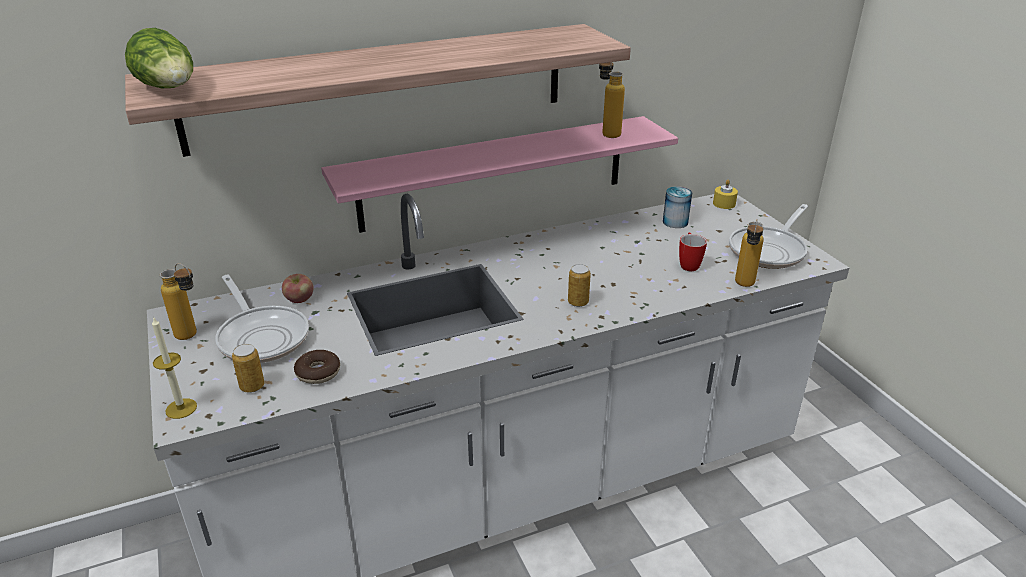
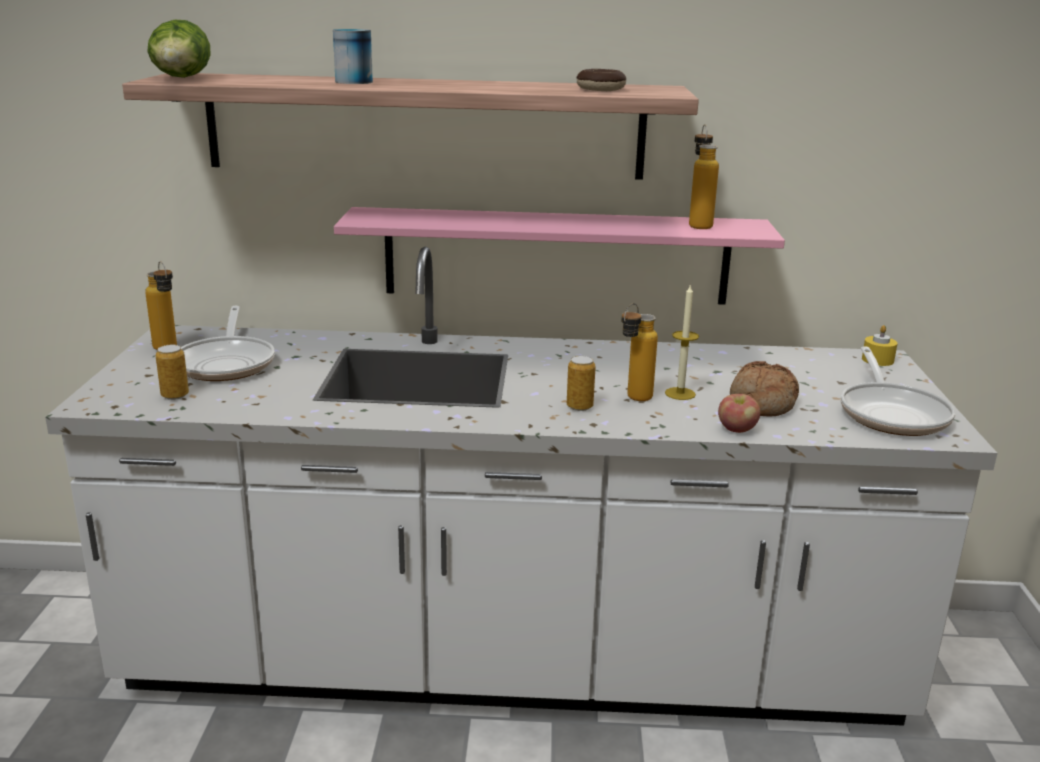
camera: 25 degrees right, 10 degrees down
candle [152,318,197,419] -> candle moved to [665,284,699,400]
apple [282,274,313,303] -> apple moved to [718,394,760,433]
donut [294,350,340,384] -> donut moved to [576,69,626,91]
can [663,186,692,228] -> can moved to [333,29,373,84]
mug [679,233,707,271] -> bread [730,361,799,416]
frying pan [729,204,808,269] -> frying pan turned 60 degrees counterclockwise [841,346,955,436]
bottle [735,219,764,287] -> bottle moved to [621,303,658,401]

